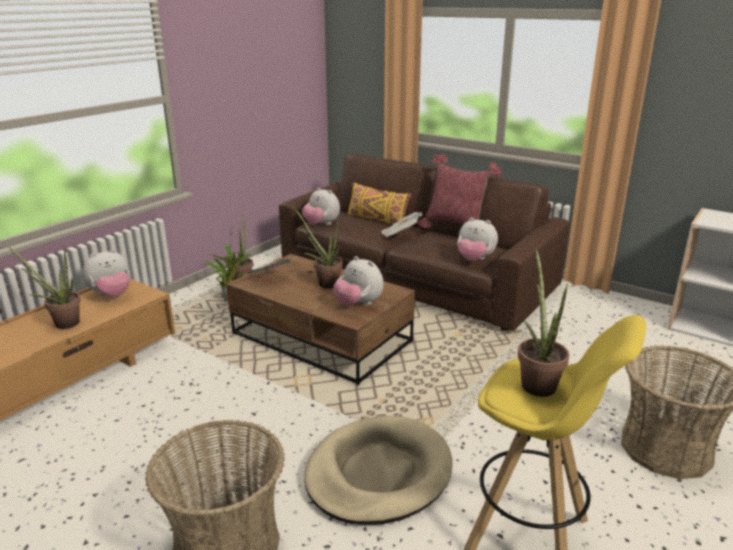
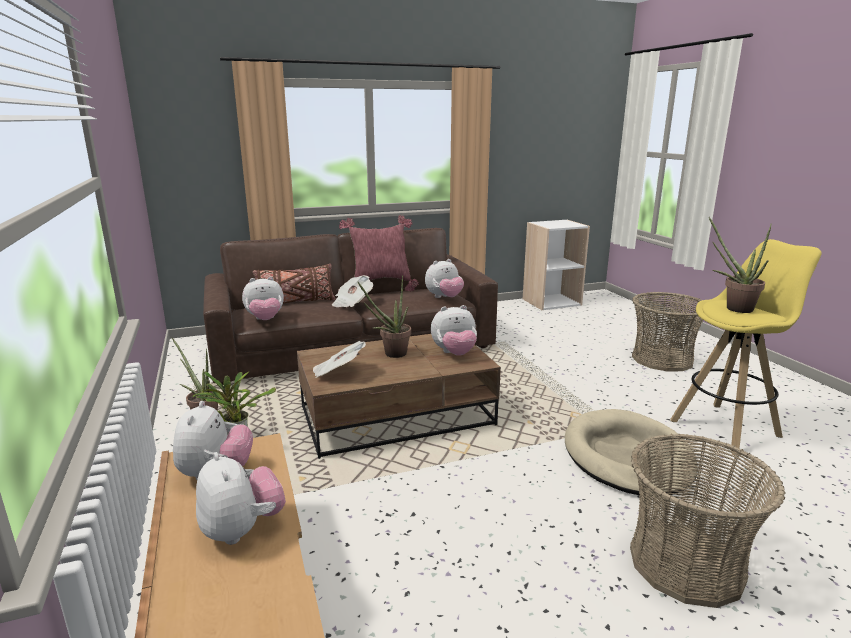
camera: 55 degrees left, 5 degrees down
potted plant [8,246,81,329] -> plush toy [196,452,286,545]
yellow pillow [348,183,411,224] -> brown pillow [253,264,336,304]

